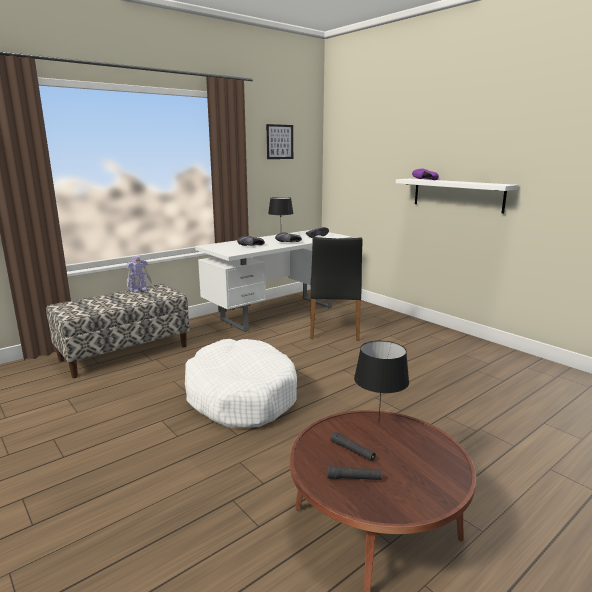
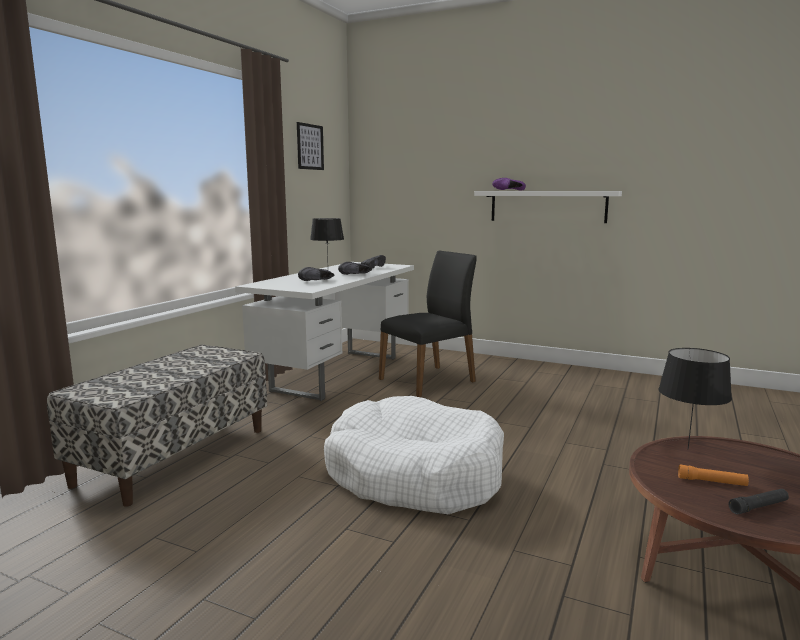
camera: 25 degrees left, 5 degrees down
toy robot [126,256,152,292] -> none
black chair [310,237,363,341] -> black chair turned 105 degrees counterclockwise [379,251,477,397]
black flashlight [330,432,376,461] -> orange flashlight [678,464,749,486]

